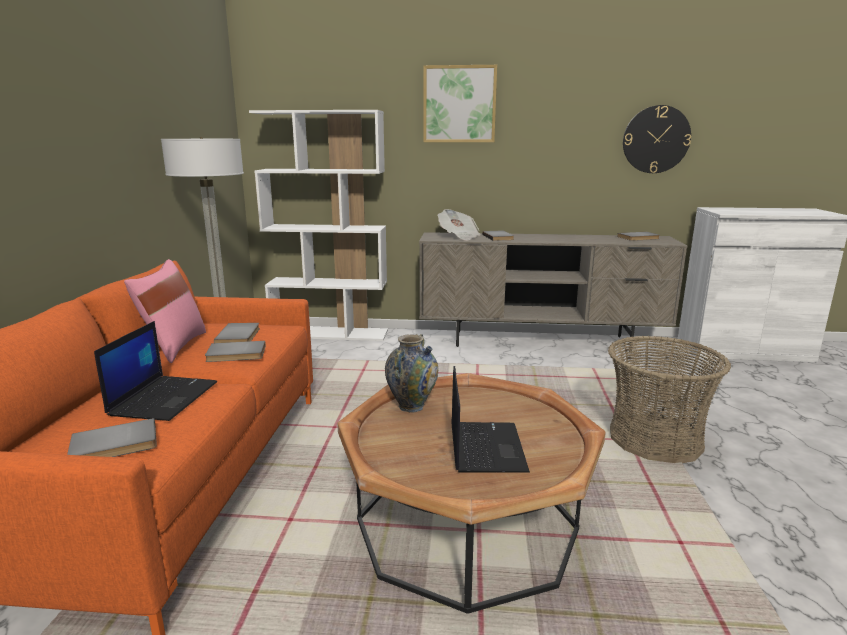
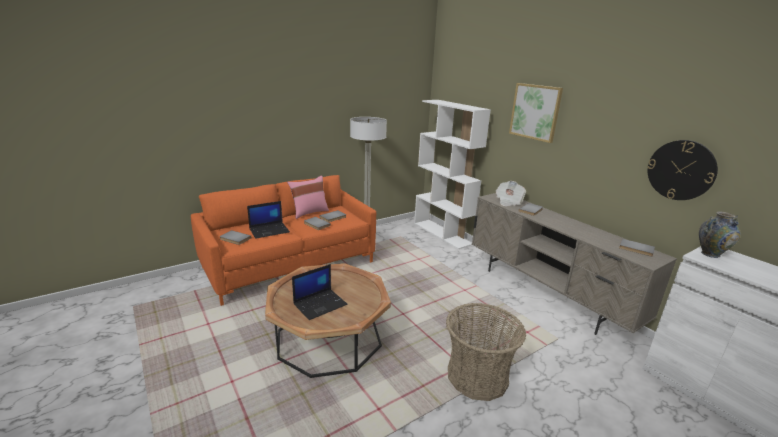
camera: 50 degrees right, 5 degrees up
vase [385,334,438,413] -> vase moved to [699,211,740,258]

